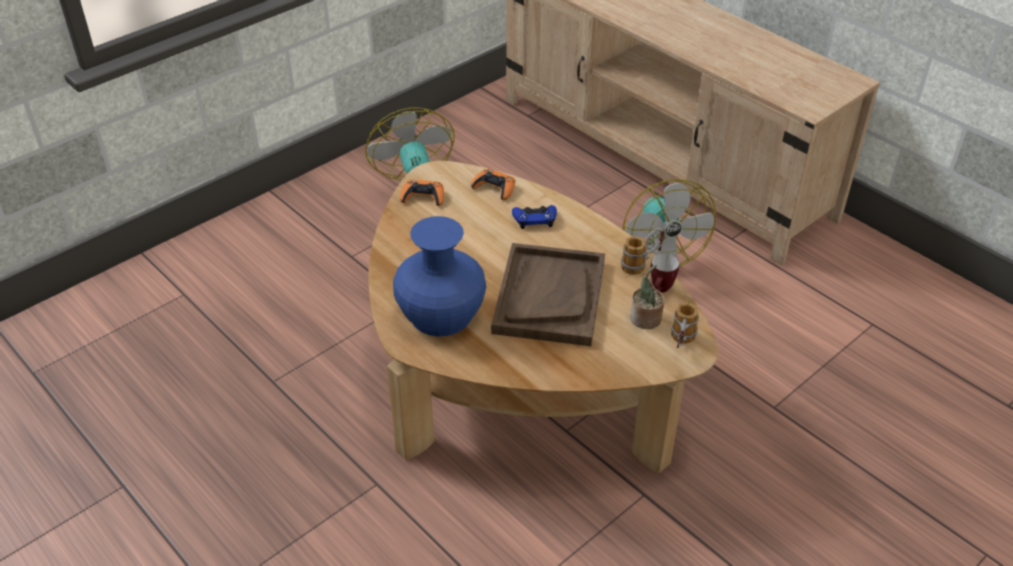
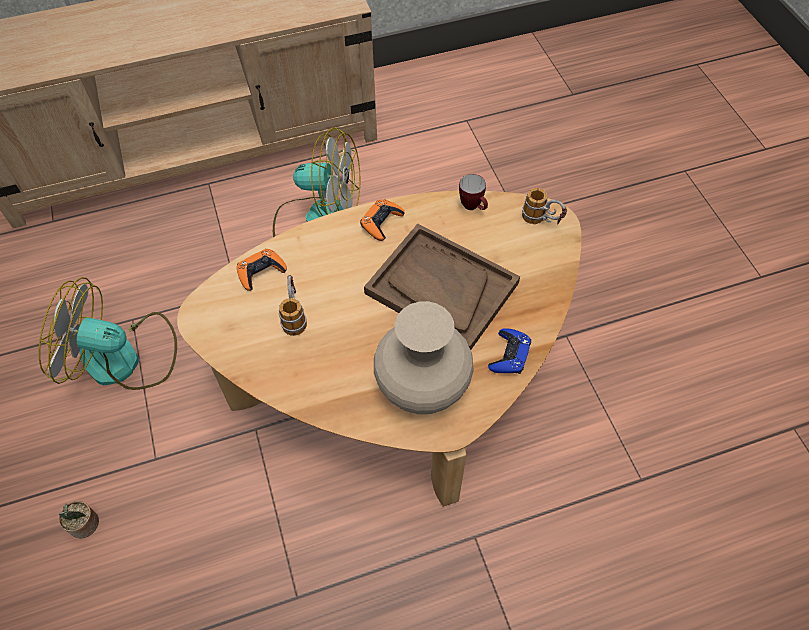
camera: 65 degrees left, 15 degrees up
blue vase [393,216,486,337] -> beige vase [374,301,474,414]
orange game controller [400,180,444,206] -> orange game controller moved to [360,199,405,241]
blue game controller [512,205,557,229] -> blue game controller moved to [488,328,531,374]
mug [621,228,665,275] -> mug moved to [279,275,307,336]
potted plant [630,264,665,329] -> potted plant moved to [59,501,99,539]

